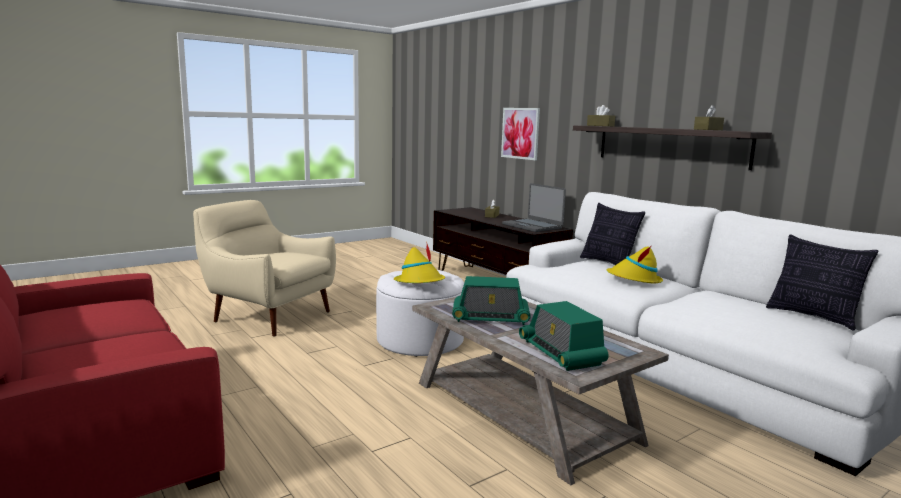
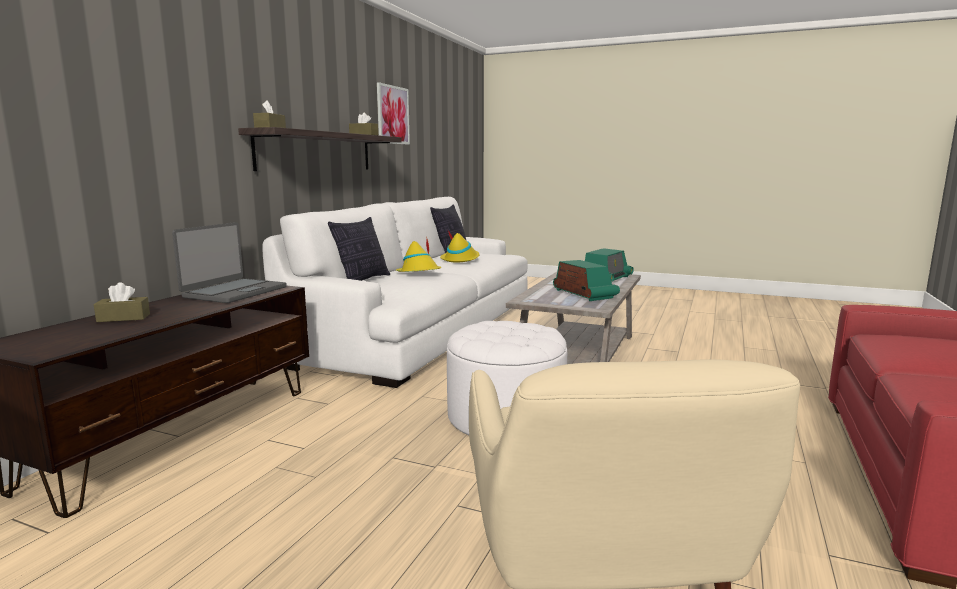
camera: 120 degrees left, 0 degrees up
yellow hat [394,244,445,283] -> yellow hat moved to [440,230,480,263]
picture [501,108,540,160] -> picture moved to [377,82,410,145]

